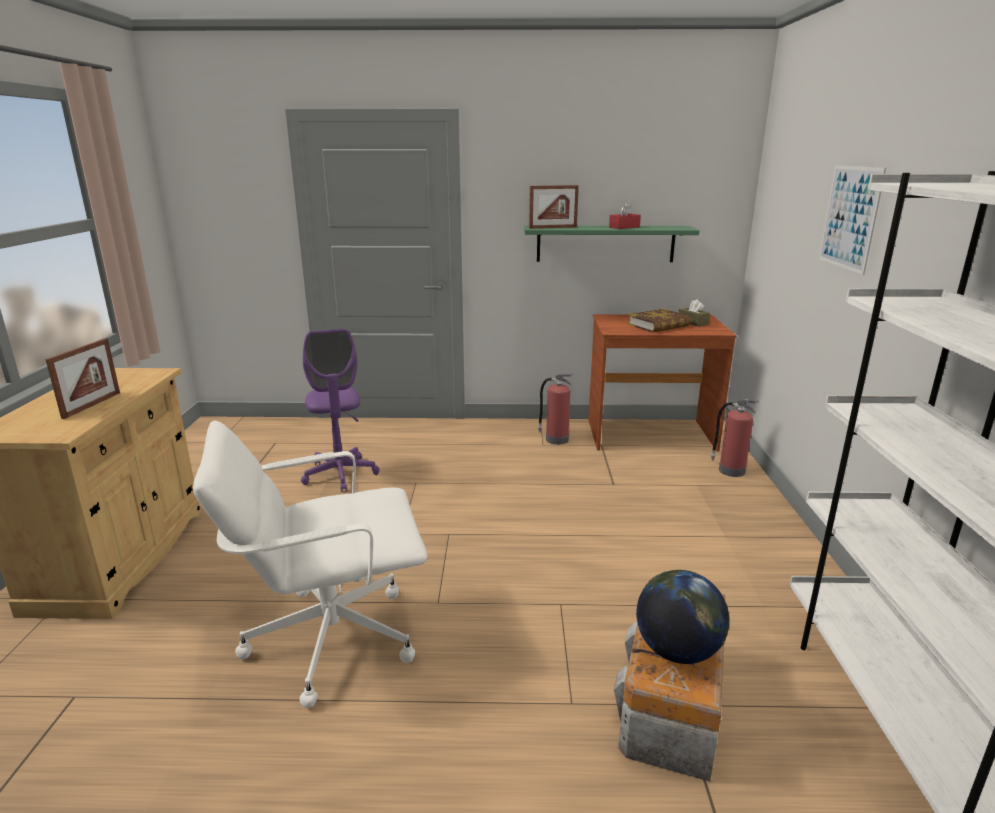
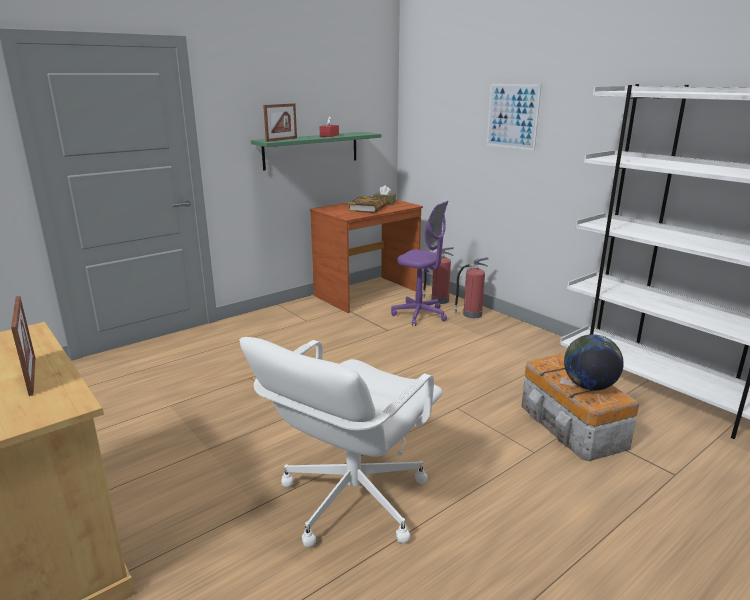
camera: 40 degrees left, 0 degrees up
purple office chair [301,329,380,492] -> purple office chair moved to [391,201,448,326]
fire extinguisher [538,374,573,445] -> fire extinguisher moved to [454,257,488,318]

